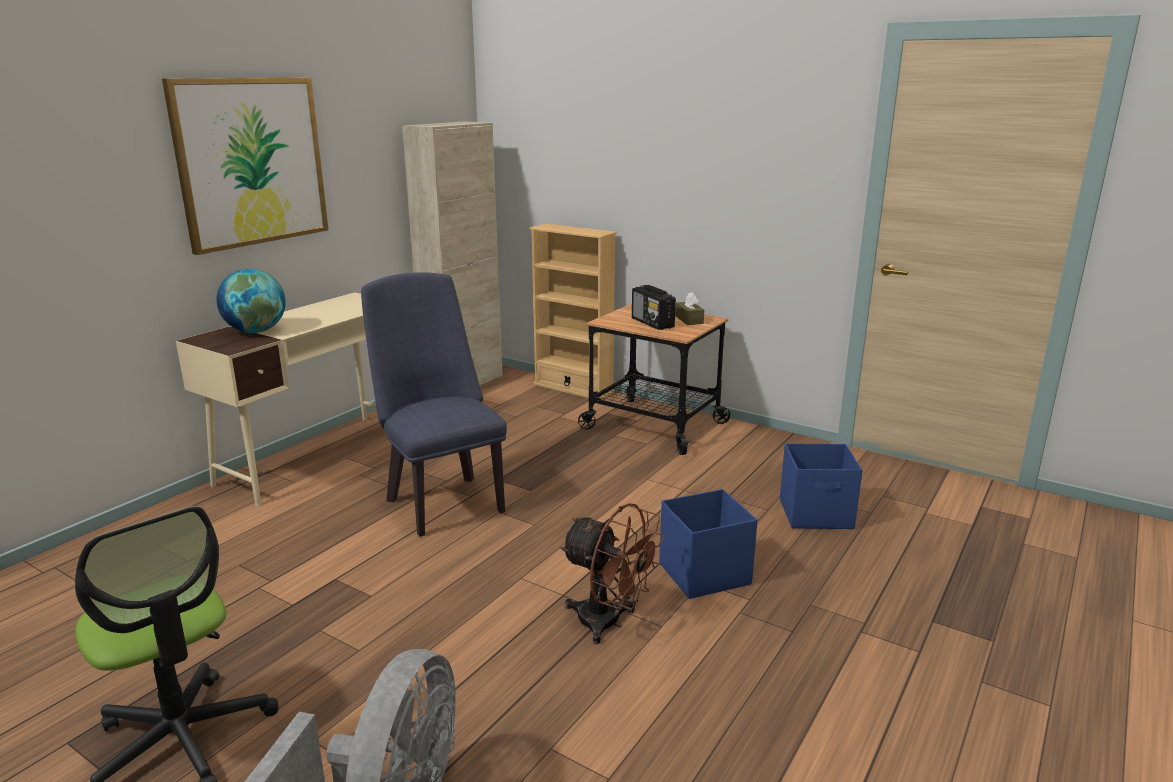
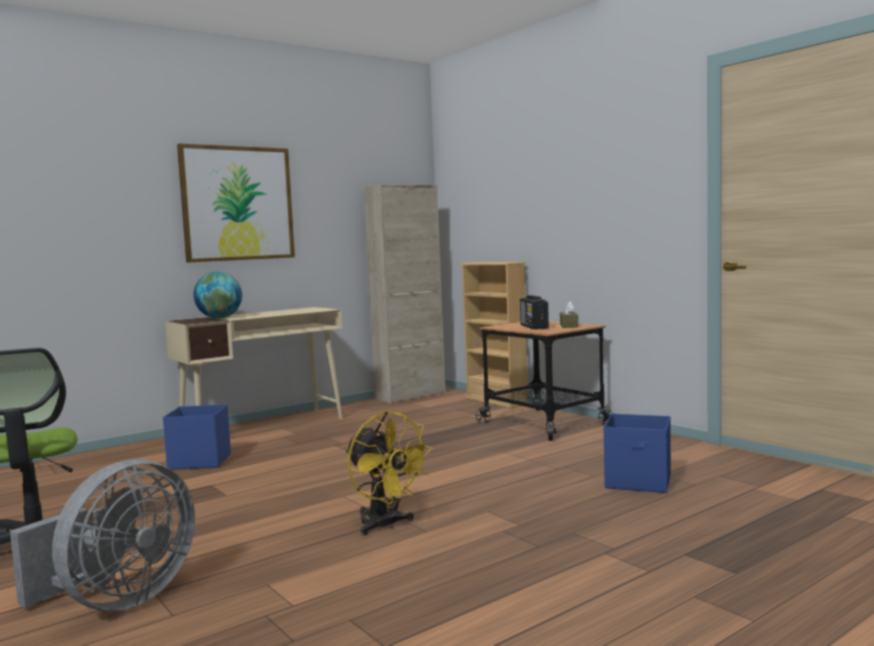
camera: 20 degrees right, 15 degrees down
blue chair [361,272,507,537] -> none
brown fan [560,503,664,644] -> yellow fan [346,411,433,536]
blue storage box [659,489,757,599] -> blue storage box moved to [163,404,231,470]

